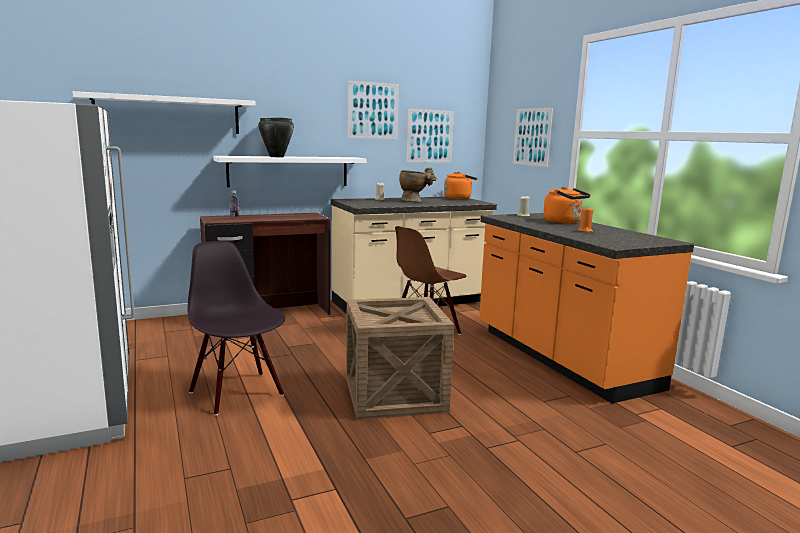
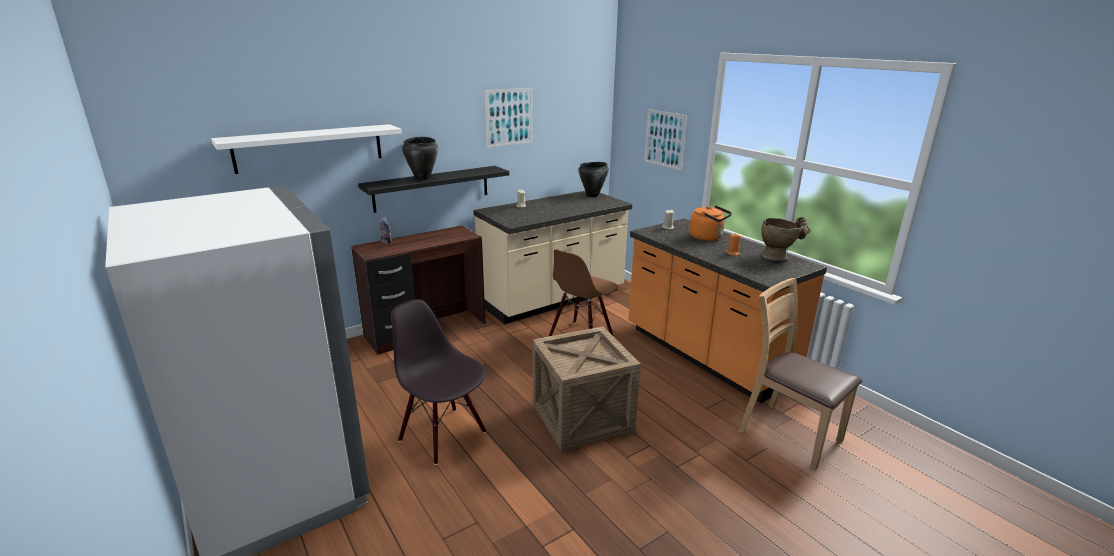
camera: 10 degrees left, 10 degrees up
white shelf [213,156,367,187] -> black shelf [358,166,509,213]
beige vase [399,168,437,203] -> beige vase moved to [761,217,810,262]
picture [406,109,454,163] -> none
orange kettle [444,172,477,200] -> black cooking pot [578,162,609,197]
none -> brown chair [738,278,862,470]

